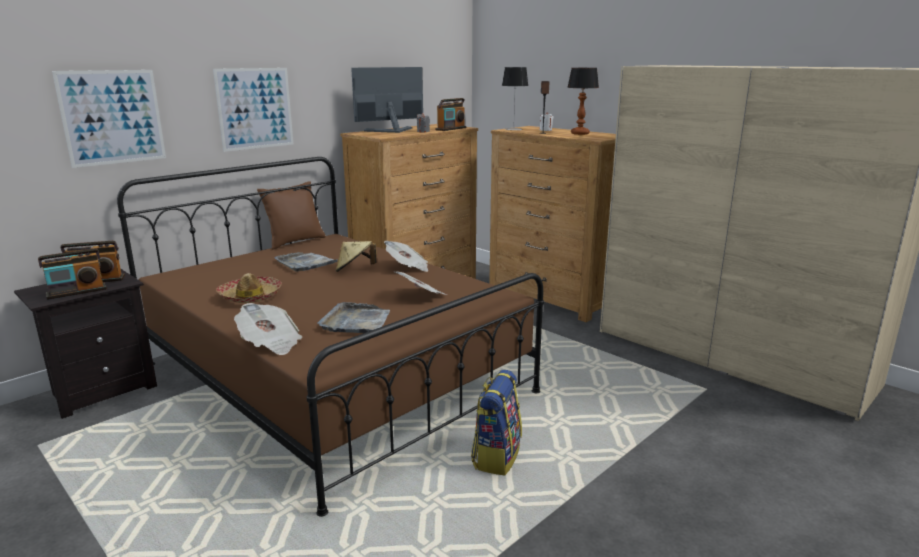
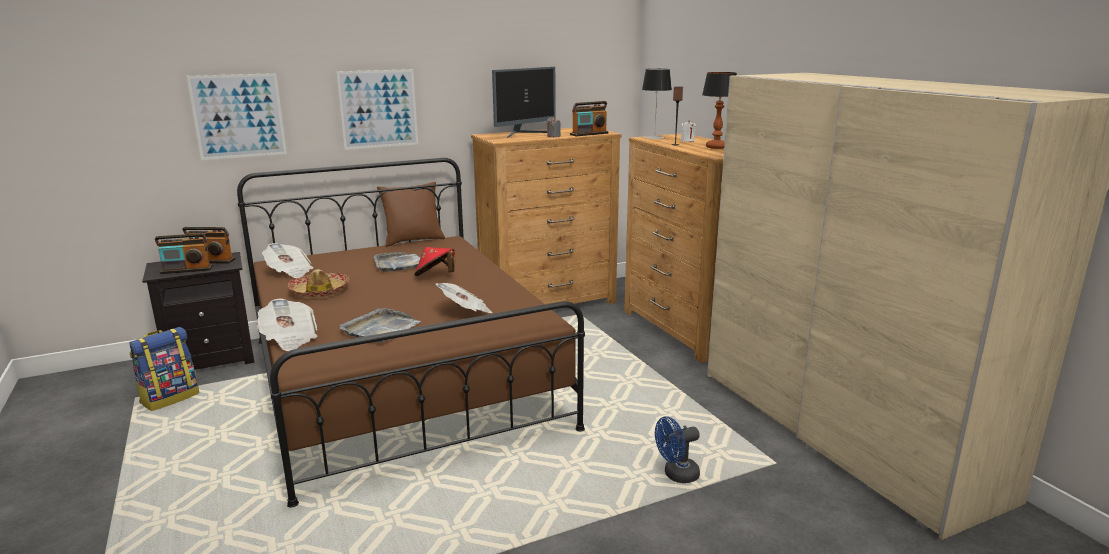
camera: 20 degrees right, 0 degrees up
beige hat [336,241,377,272] -> red hat [414,247,456,276]
monitor [351,67,423,133] -> monitor turned 150 degrees clockwise [492,67,556,138]
newspaper [384,241,428,272] -> newspaper moved to [262,243,314,278]
backpack [471,370,522,476] -> backpack moved to [129,327,199,411]
none -> blue fan [655,417,700,483]

